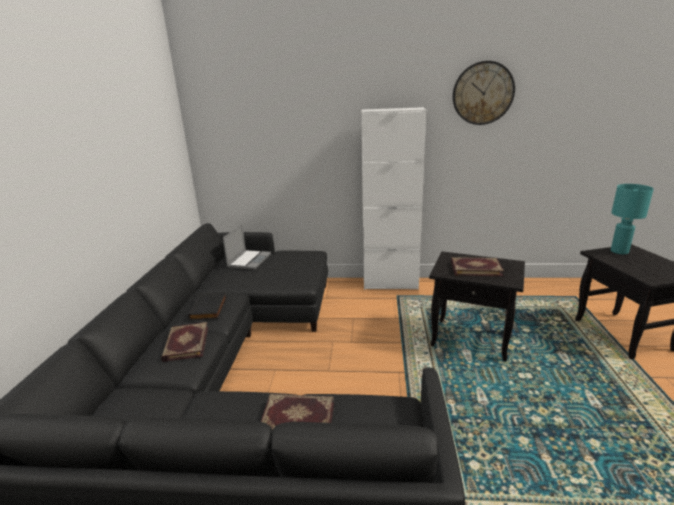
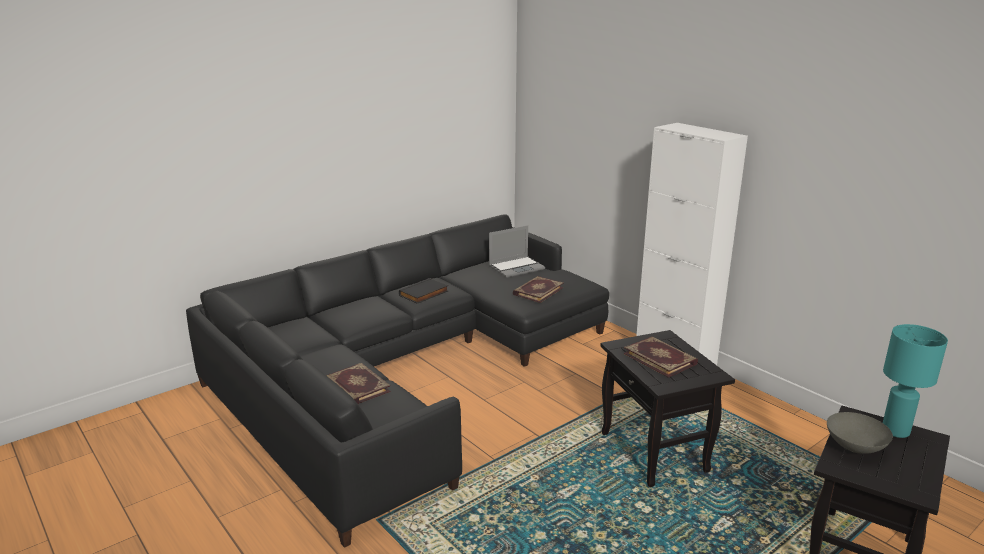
camera: 45 degrees right, 0 degrees up
book [161,322,208,362] -> book moved to [513,276,564,303]
wall clock [453,61,515,125] -> none
none -> grey bowl [827,412,893,454]

